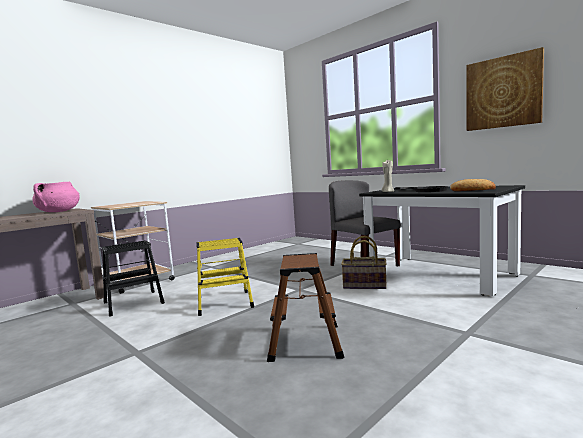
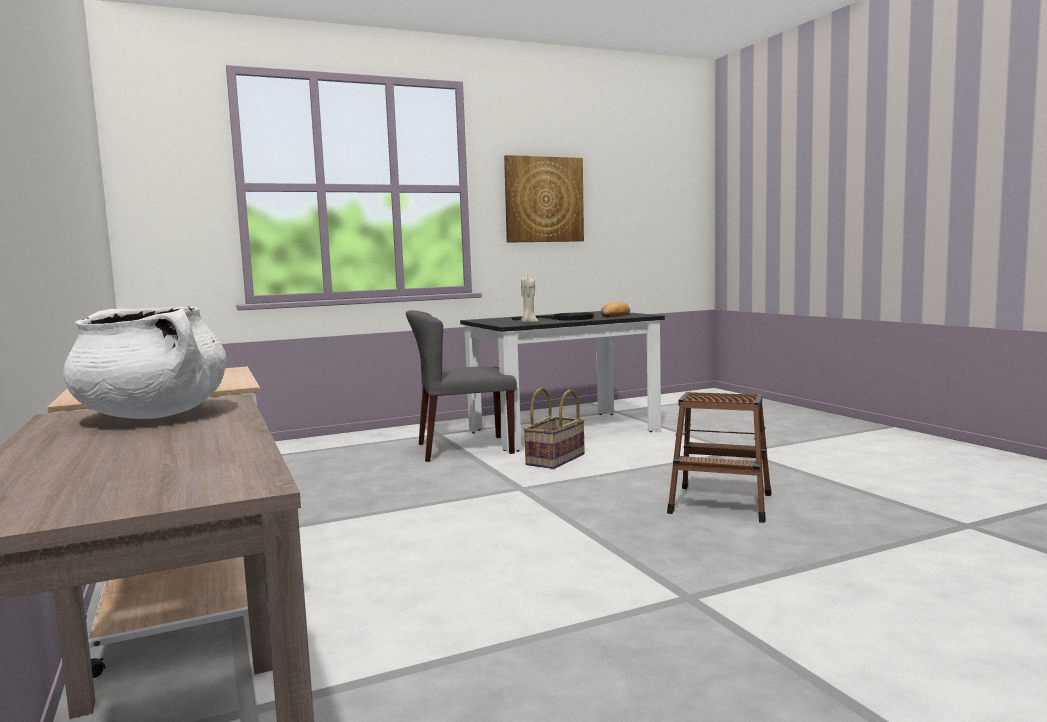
camera: 70 degrees left, 0 degrees up
pink cooking pot [32,182,80,212] -> white cooking pot [63,306,227,419]
black step ladder [102,240,165,316] -> none
yellow step ladder [196,237,254,316] -> none

